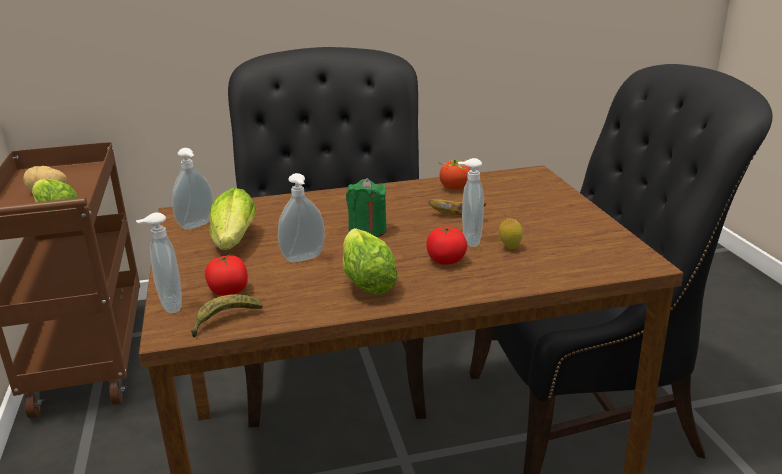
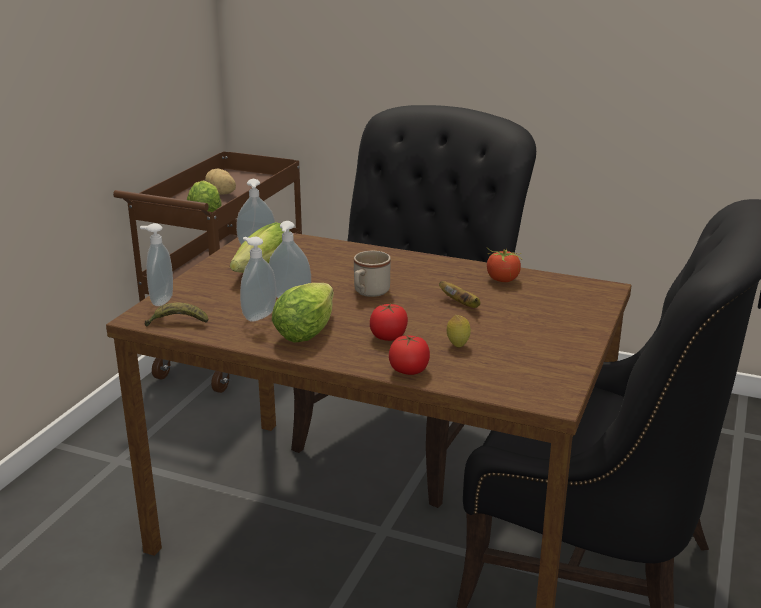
camera: 35 degrees right, 0 degrees up
tomato [205,254,248,296] -> tomato moved to [389,335,430,375]
green candle [346,178,387,237] -> beige mug [354,251,391,297]
soap dispenser [458,158,484,247] -> soap dispenser moved to [240,237,276,322]

